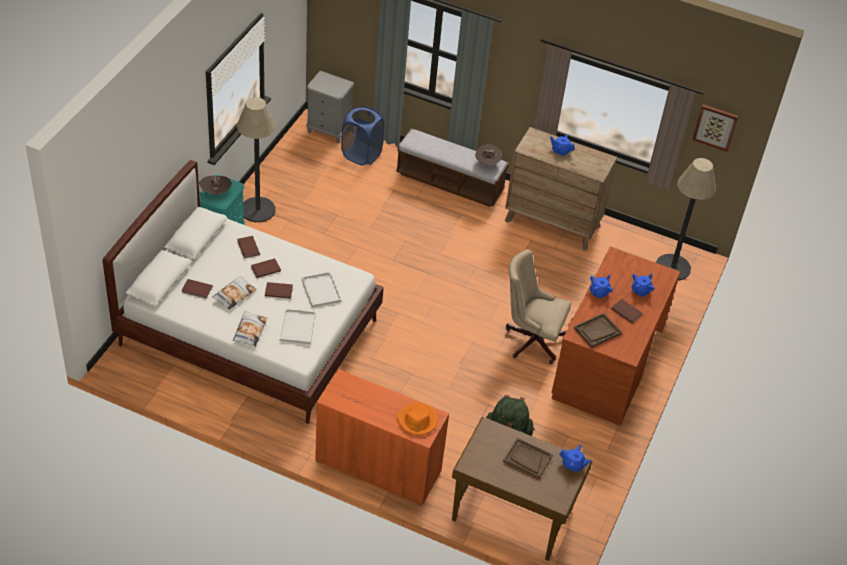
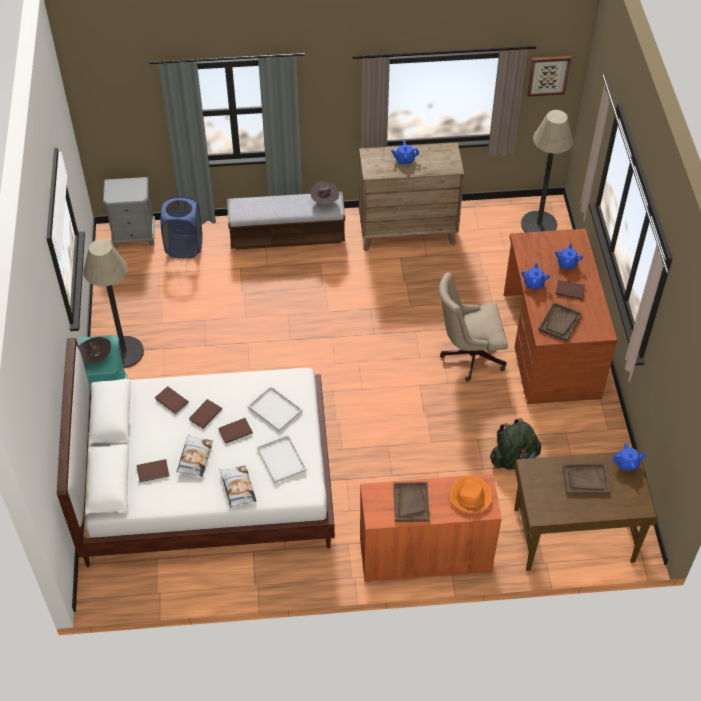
camera: 25 degrees left, 5 degrees up
none -> brown tray [393,482,430,522]

